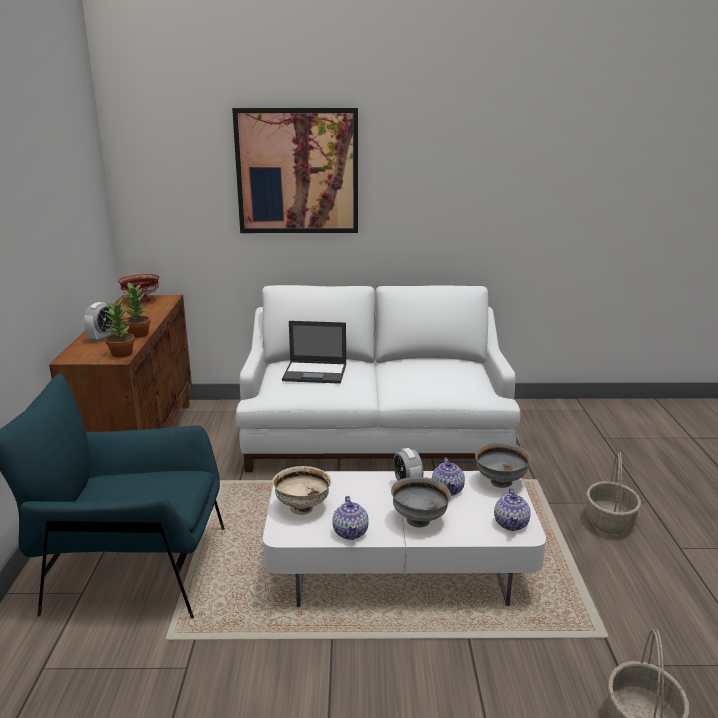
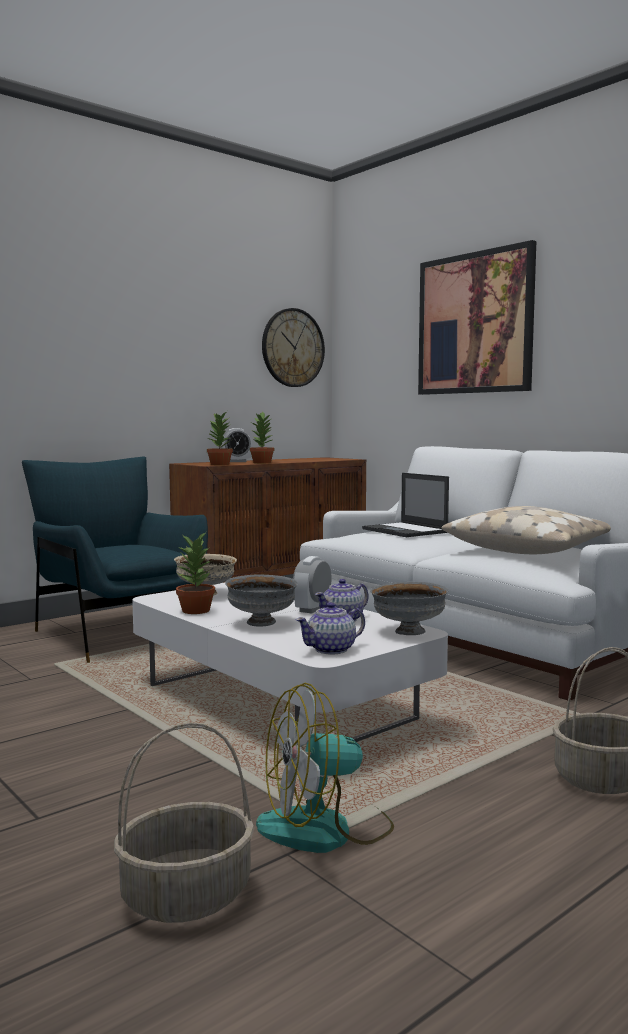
camera: 50 degrees right, 15 degrees down
red bowl [118,274,159,303] -> none
teapot [332,496,369,540] -> potted plant [176,532,215,614]
none -> fan [256,683,394,853]
none -> wall clock [262,308,325,387]
none -> beige pillow [442,506,611,554]

